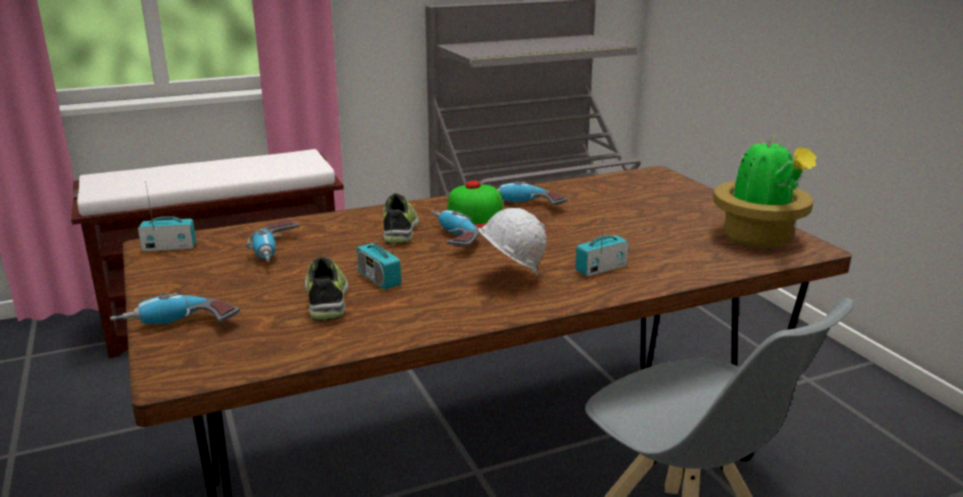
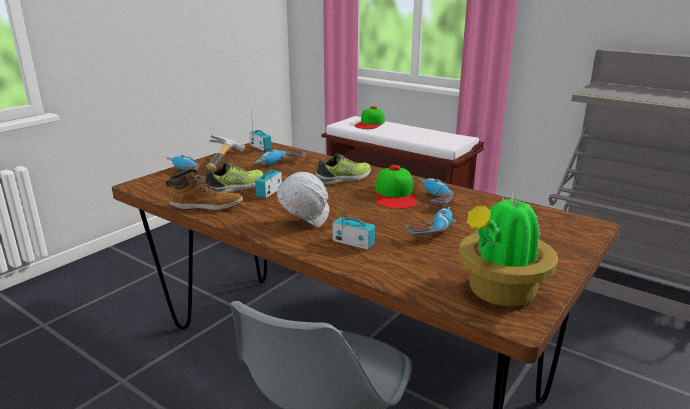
camera: 60 degrees right, 0 degrees up
power drill [431,210,479,247] -> power drill moved to [405,207,456,235]
none -> boot [166,169,243,211]
none -> hammer [206,135,246,170]
none -> cap [355,106,385,129]

